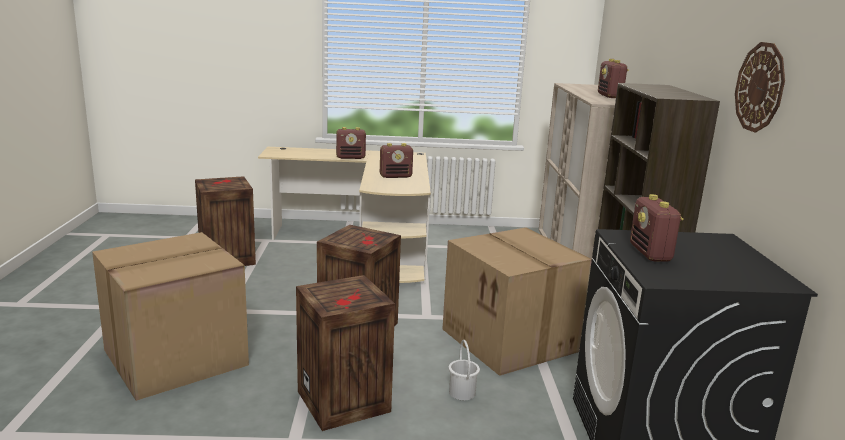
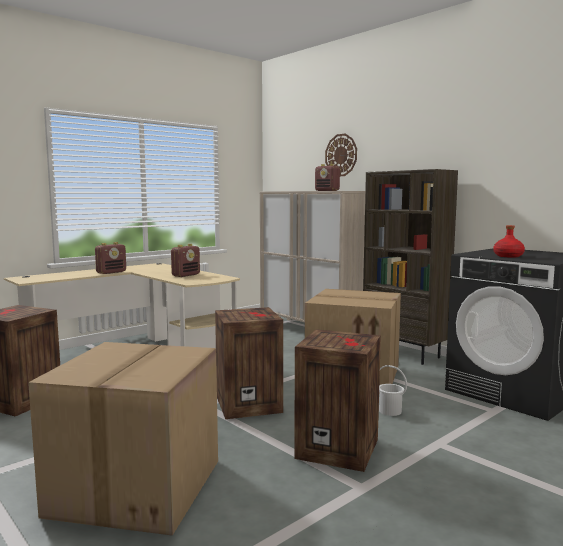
camera: 40 degrees left, 10 degrees down
radio [630,194,684,262] -> red bottle [493,225,525,258]
wall clock [735,42,785,133] -> wall clock moved to [325,134,357,176]

